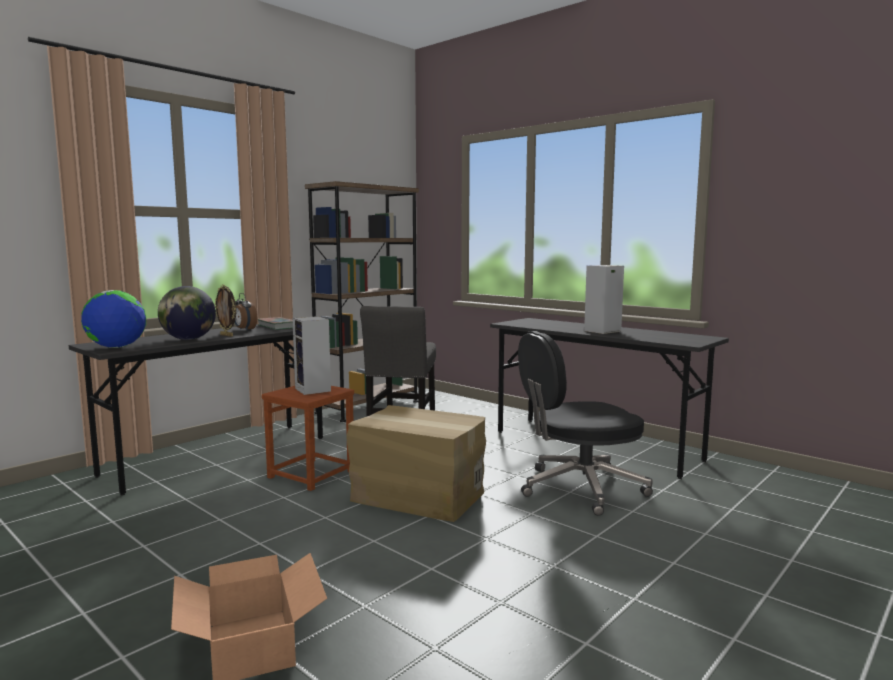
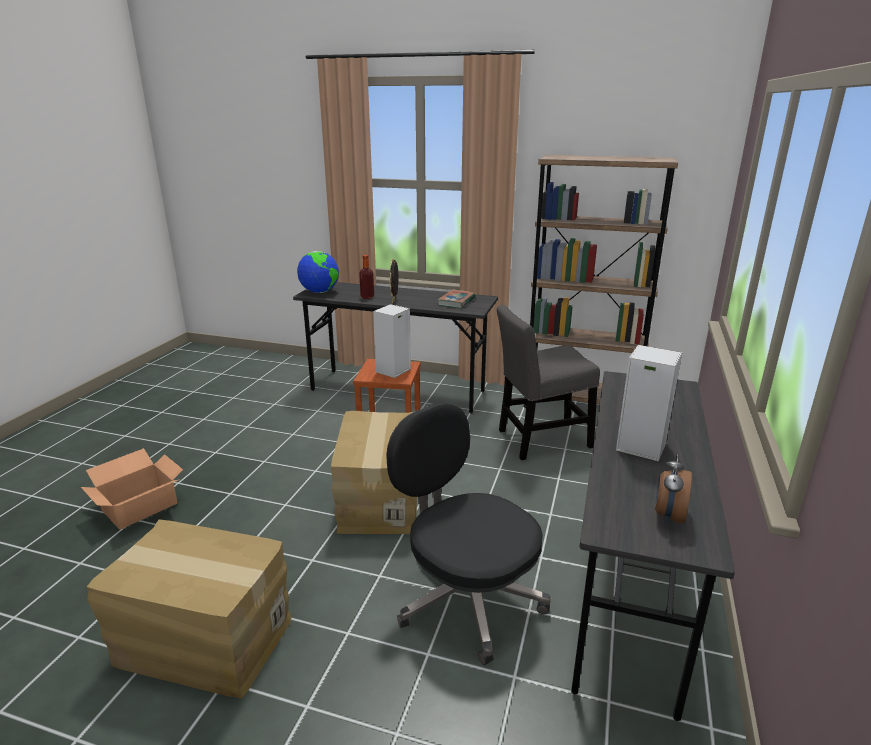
camera: 65 degrees right, 15 degrees up
globe [158,286,216,340] -> bottle [359,255,374,299]
alarm clock [234,293,257,331] -> alarm clock moved to [655,454,692,524]
none -> cardboard box [87,520,292,698]

